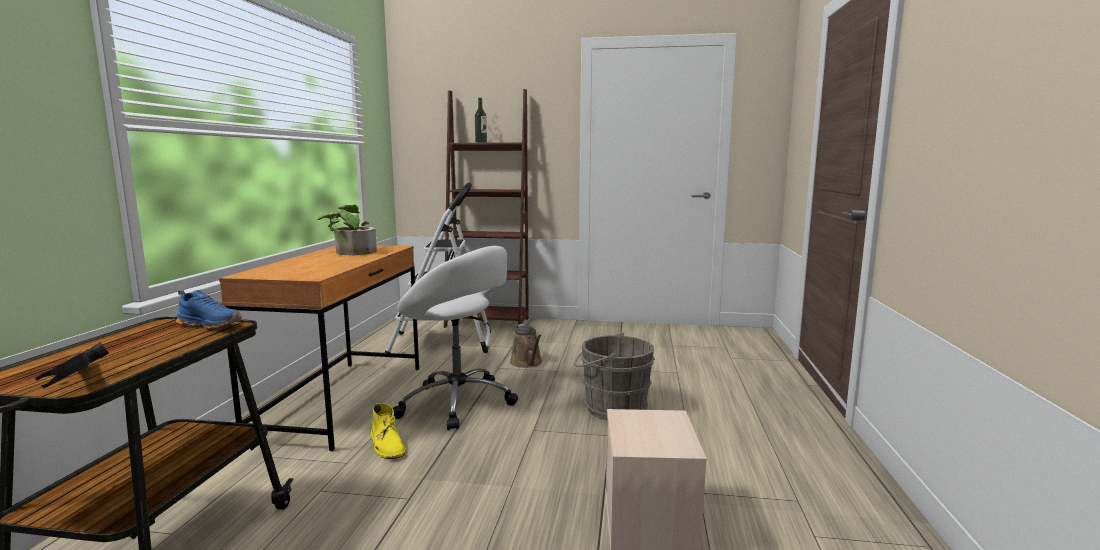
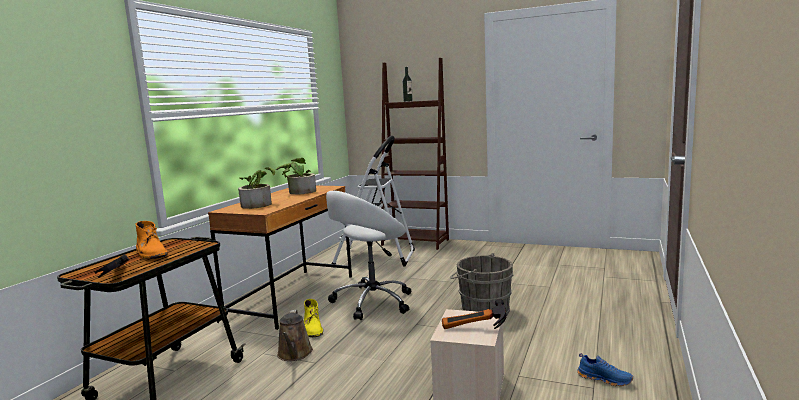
camera: 15 degrees right, 0 degrees up
blue shoe [176,290,242,329] -> blue shoe moved to [577,353,633,386]
white office chair [393,246,518,431] -> white office chair turned 90 degrees clockwise [326,191,411,320]
brown watering can [510,324,542,368] -> brown watering can moved to [277,309,313,361]
none -> orange boot [136,221,168,259]
none -> potted plant [238,167,275,209]
none -> hammer [442,299,507,329]

